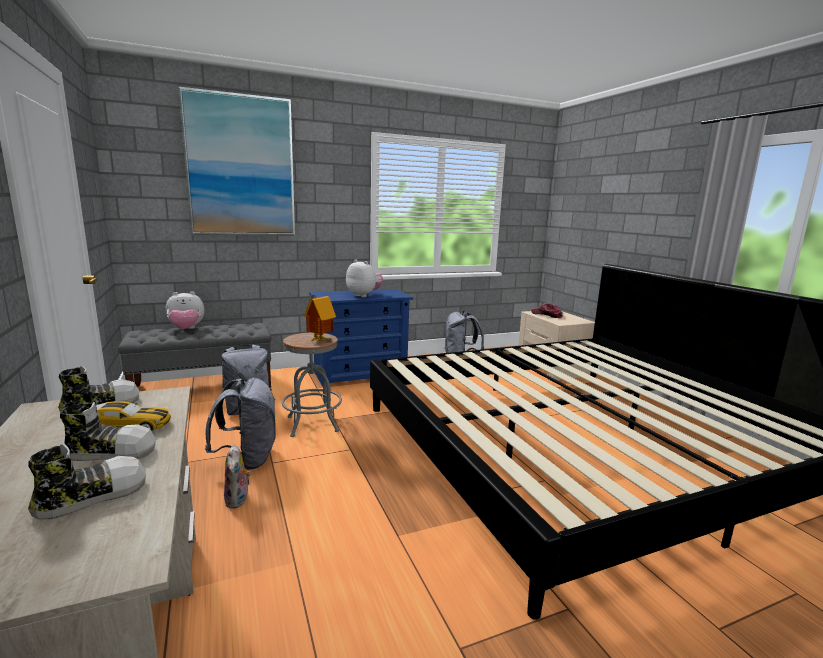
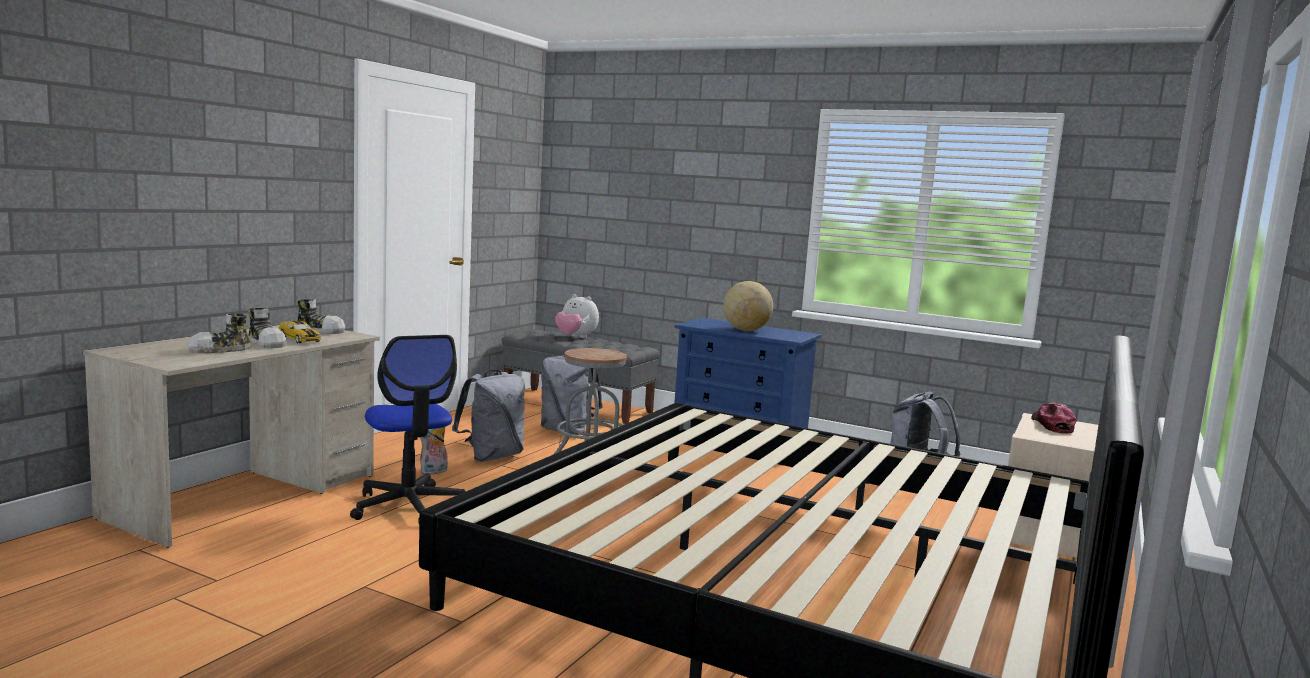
camera: 50 degrees right, 5 degrees down
shoe [28,444,146,520] -> shoe turned 135 degrees clockwise [188,314,251,354]
picture [178,87,295,235] -> none
toy house [304,295,336,344] -> none
plush toy [346,260,383,297] -> globe [723,281,773,331]
none -> office chair [350,335,466,522]

